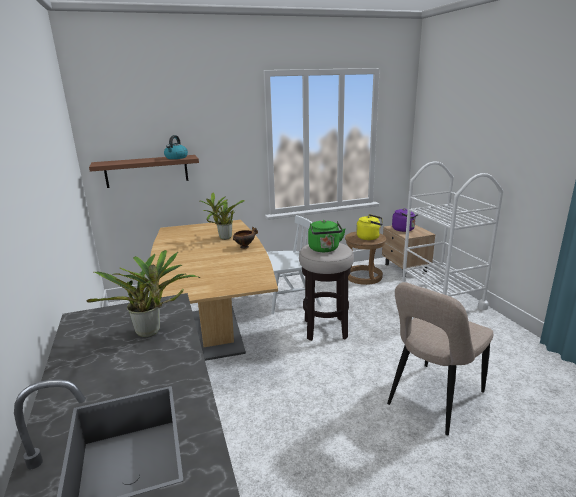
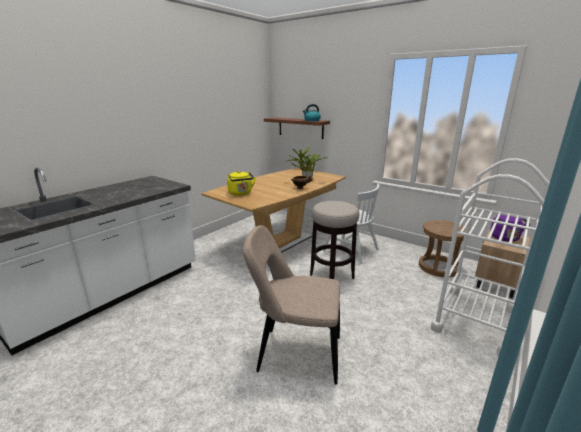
camera: 55 degrees right, 0 degrees up
potted plant [86,250,200,337] -> none
green kettle [308,220,346,252] -> none
yellow kettle [356,214,383,240] -> yellow kettle moved to [227,171,256,196]

